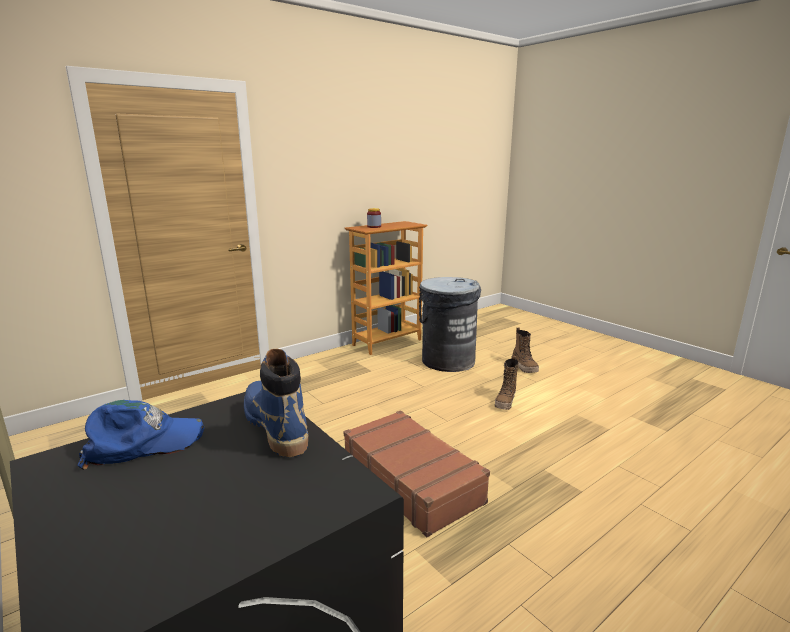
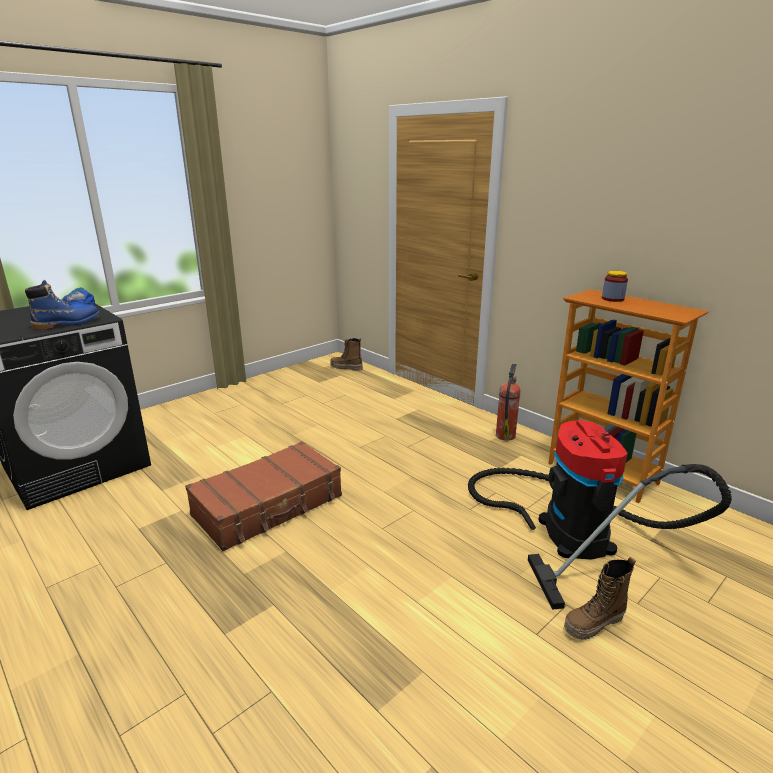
camera: 85 degrees right, 5 degrees up
grey trash can [419,277,481,372] -> vacuum cleaner [468,420,732,610]
boot [495,356,519,410] -> boot moved to [330,338,363,371]
none -> fire extinguisher [496,364,520,441]

